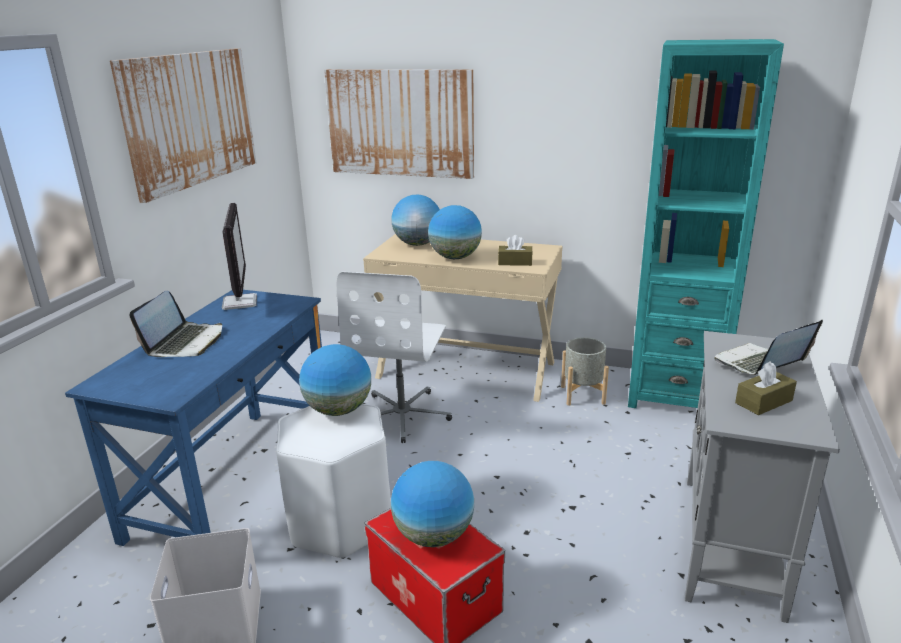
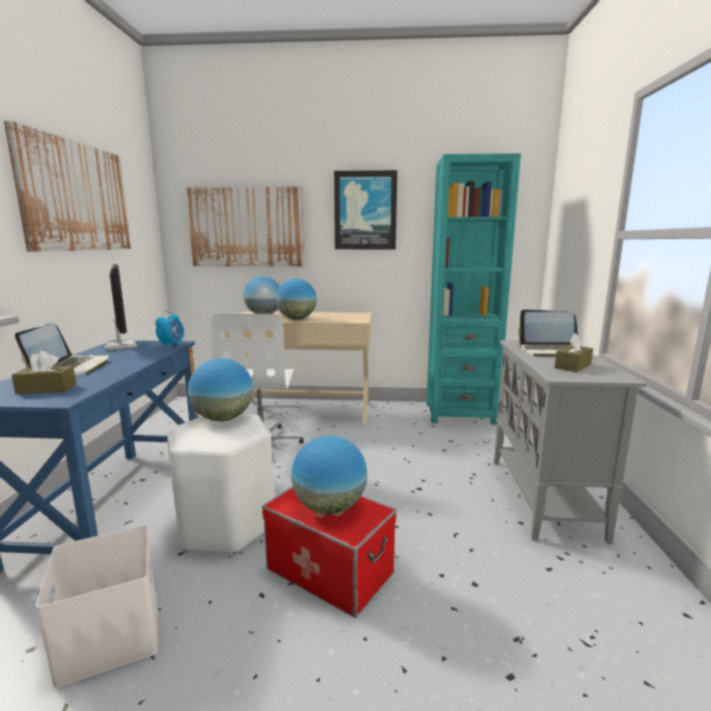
camera: 15 degrees left, 10 degrees down
brown tissue box [498,235,533,266] -> brown tissue box moved to [12,351,76,394]
grey planter [561,337,609,405] -> none
laptop [714,320,823,375] -> laptop turned 120 degrees counterclockwise [518,309,578,357]
none -> alarm clock [155,310,184,348]
none -> picture [334,170,397,249]

